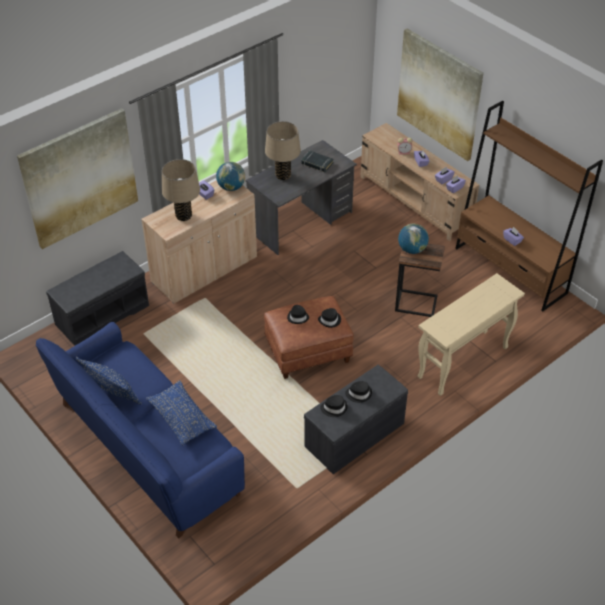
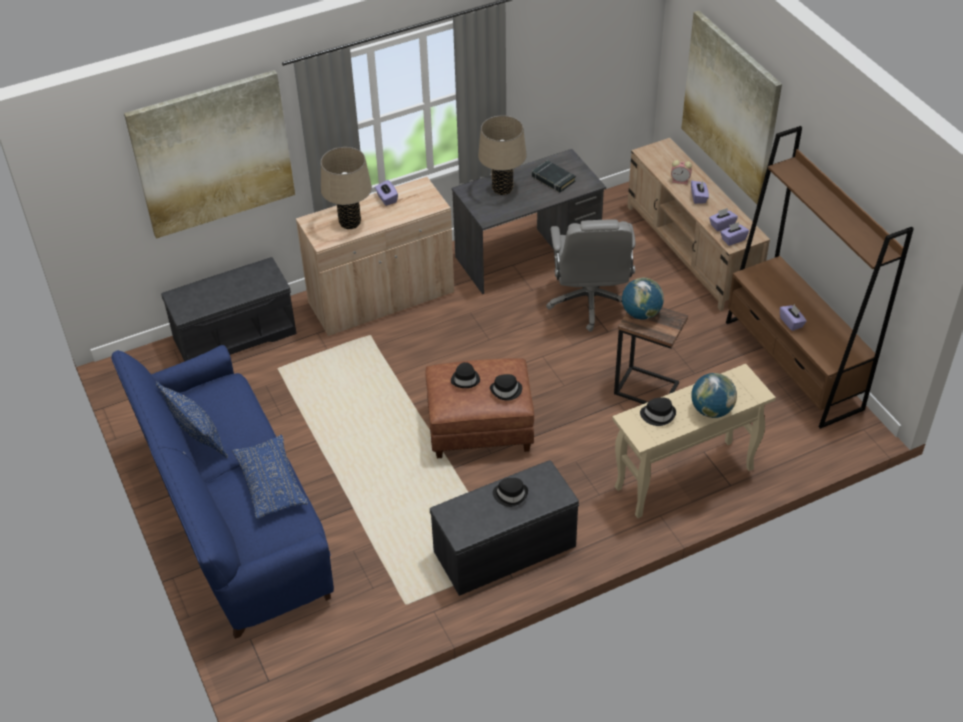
camera: 15 degrees right, 0 degrees up
globe [216,162,245,191] -> globe moved to [691,373,737,418]
black hat [320,395,348,417] -> black hat moved to [640,398,676,426]
none -> grey office chair [546,219,636,331]

